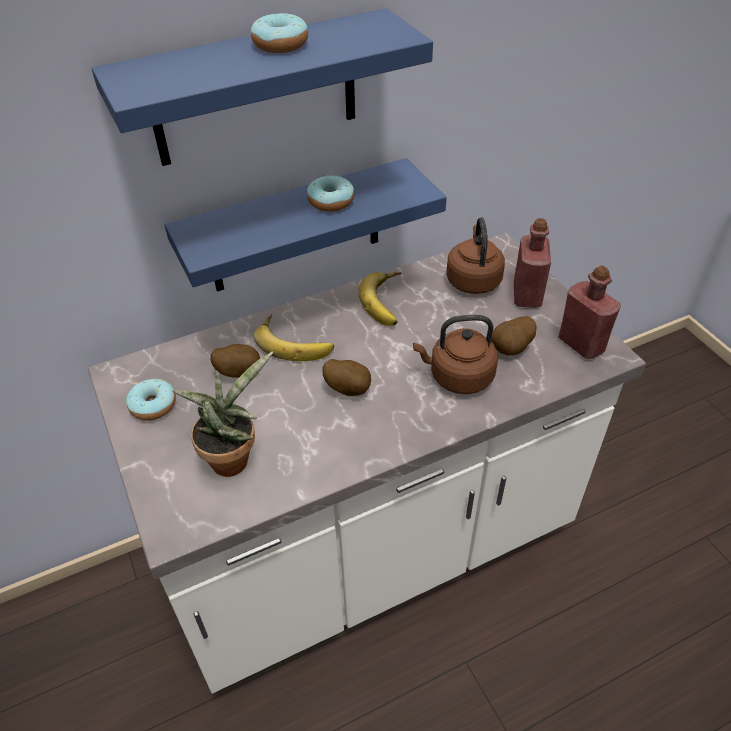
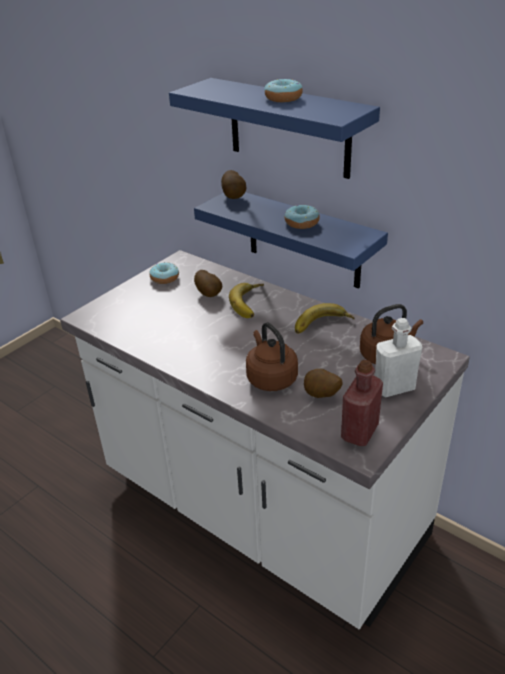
camera: 65 degrees right, 10 degrees down
potted plant [172,351,273,477] -> none
potato [323,359,371,396] -> potato moved to [221,170,246,199]
red bottle [514,218,551,308] -> white bottle [375,318,422,397]

